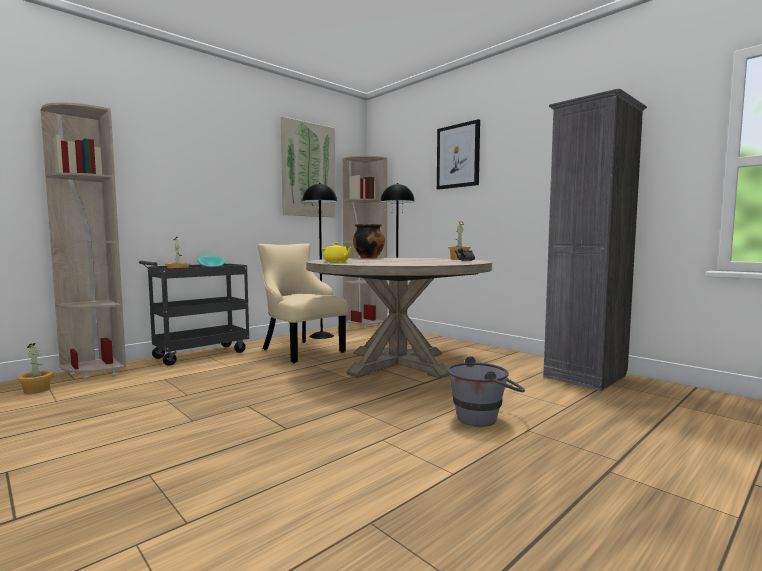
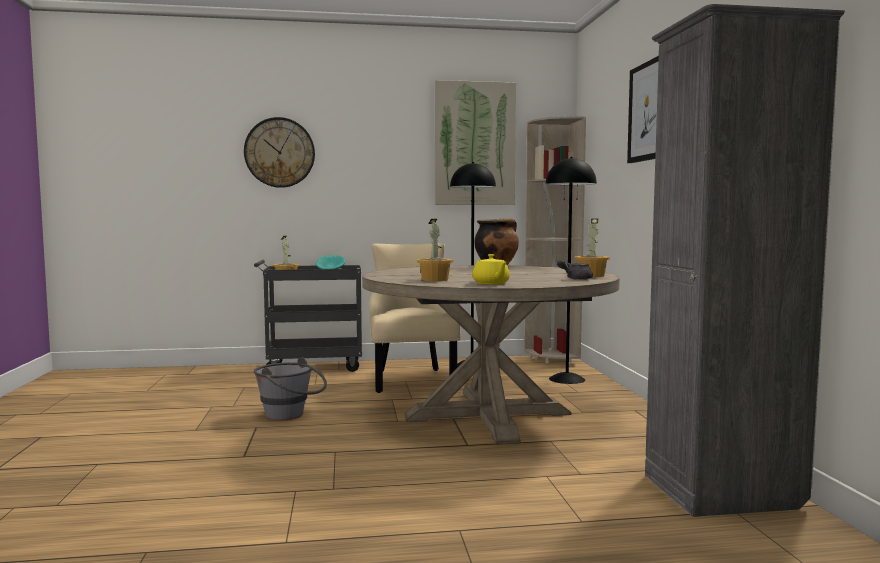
camera: 35 degrees right, 0 degrees up
potted plant [17,343,54,394] -> potted plant moved to [417,219,453,281]
beige bookcase [41,102,126,378] -> none
yellow teapot [322,242,353,262] -> yellow teapot moved to [472,254,510,285]
grey bucket [447,356,525,427] -> grey bucket moved to [254,357,327,421]
none -> wall clock [244,117,315,188]

